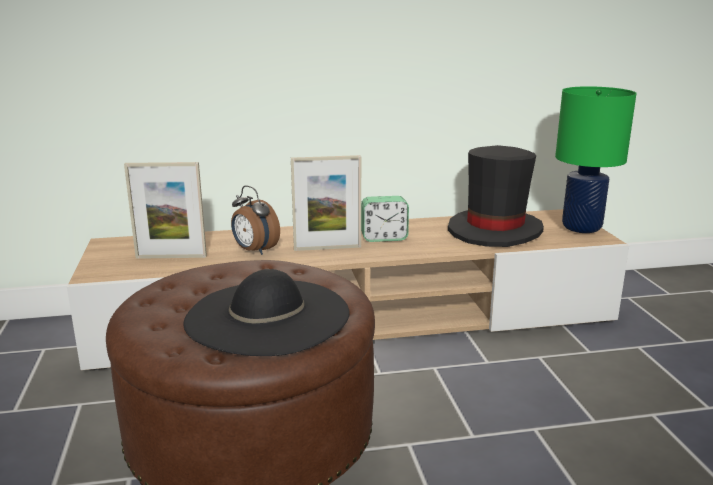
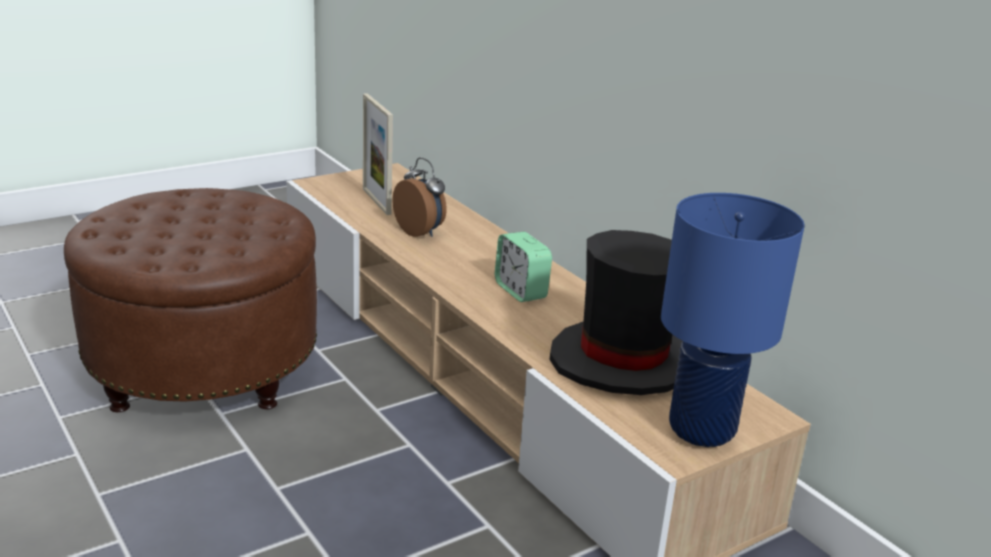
camera: 65 degrees right, 5 degrees up
black hat [183,269,350,356] -> none
alarm clock [231,185,280,255] -> alarm clock turned 120 degrees clockwise [392,157,447,237]
picture frame [291,155,361,251] -> none
green table lamp [555,86,637,233] -> blue table lamp [661,193,805,447]

